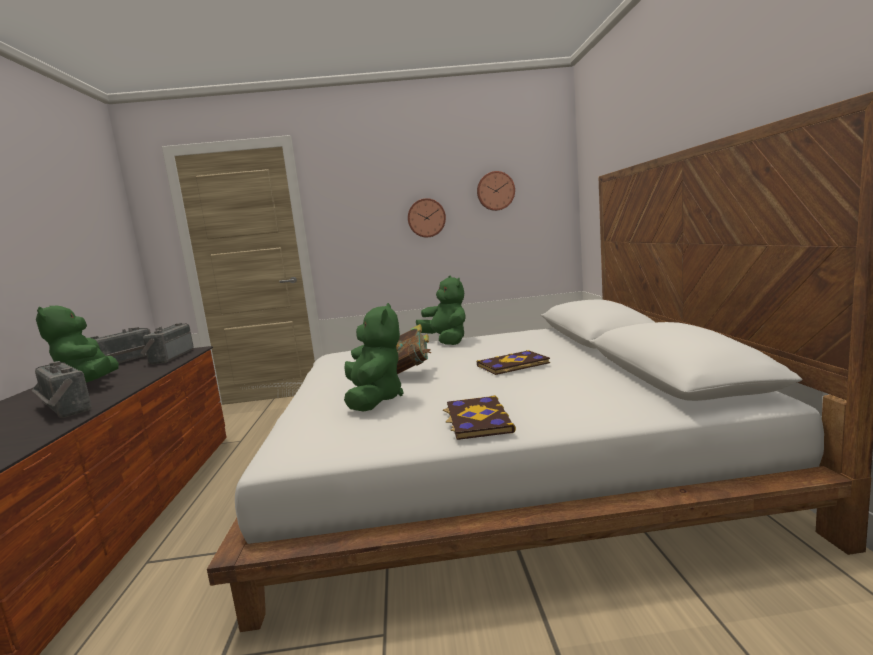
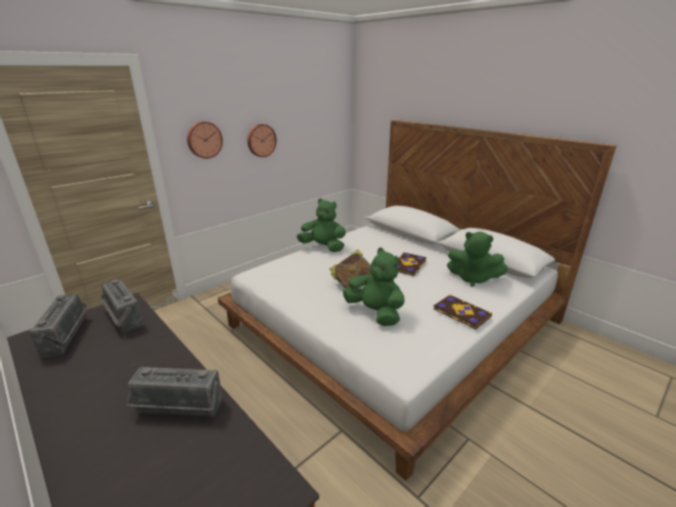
camera: 40 degrees left, 15 degrees up
green plush toy [36,305,119,383] -> green plush toy moved to [447,232,508,287]
wall clock [477,171,515,211] -> wall clock moved to [187,121,223,159]

